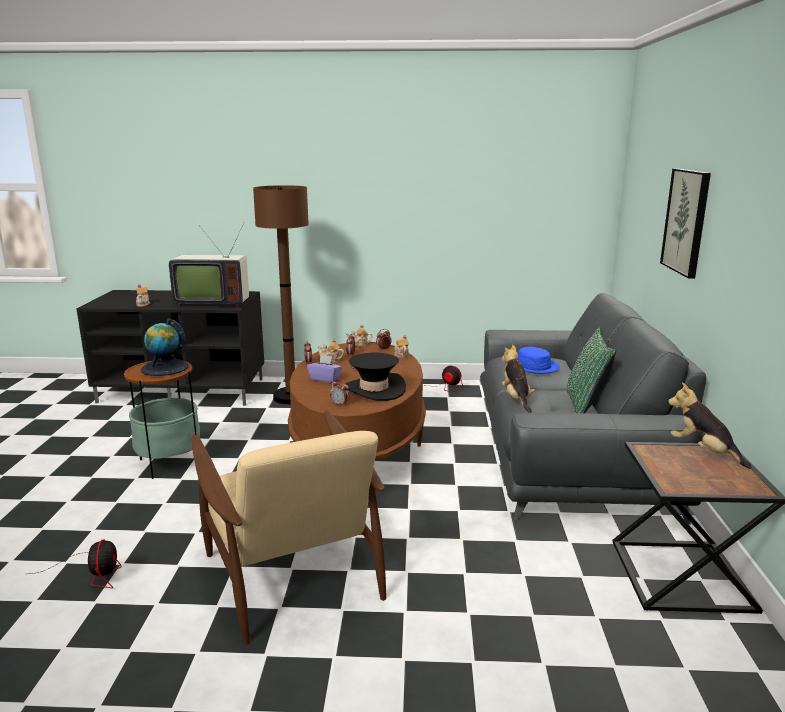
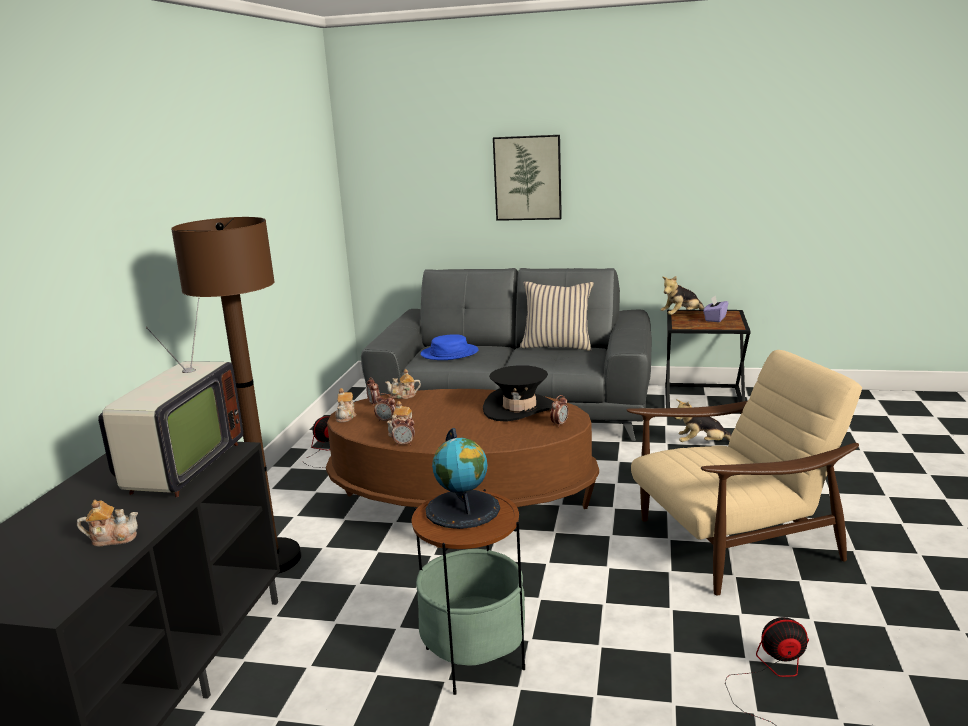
camera: 80 degrees left, 0 degrees up
purple tissue box [307,355,342,383] -> purple tissue box moved to [703,296,728,322]
plush toy [502,345,535,413] -> plush toy moved to [674,399,731,442]
green pillow [566,327,616,413] -> beige pillow [520,282,594,351]

